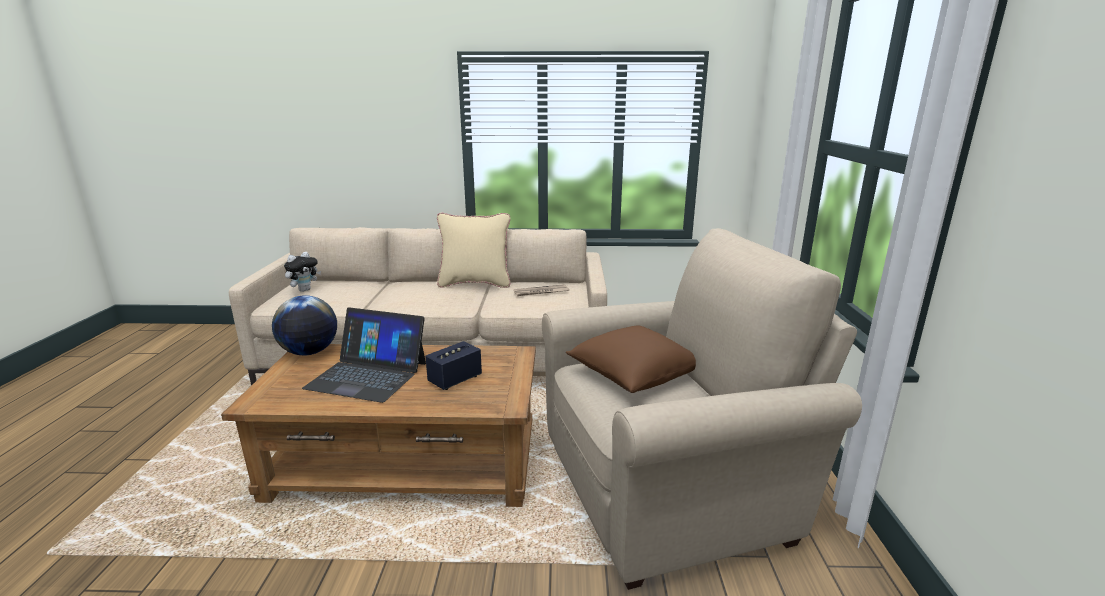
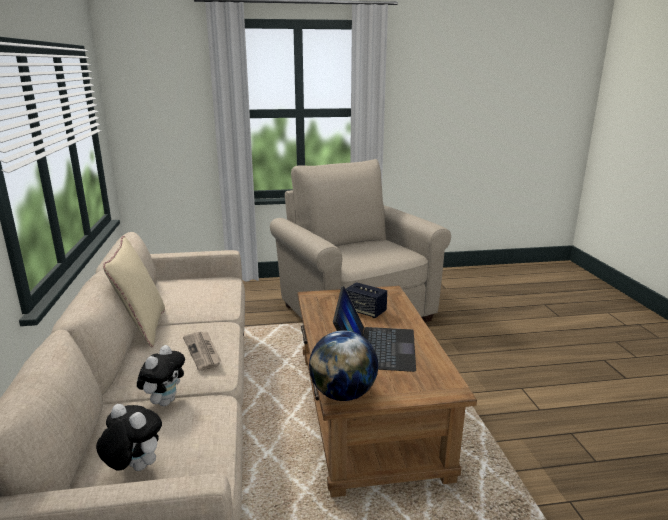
camera: 100 degrees left, 0 degrees up
newspaper [514,284,569,296] -> newspaper moved to [183,332,221,371]
brown pillow [566,326,696,393] -> none
none -> plush toy [137,345,185,406]

